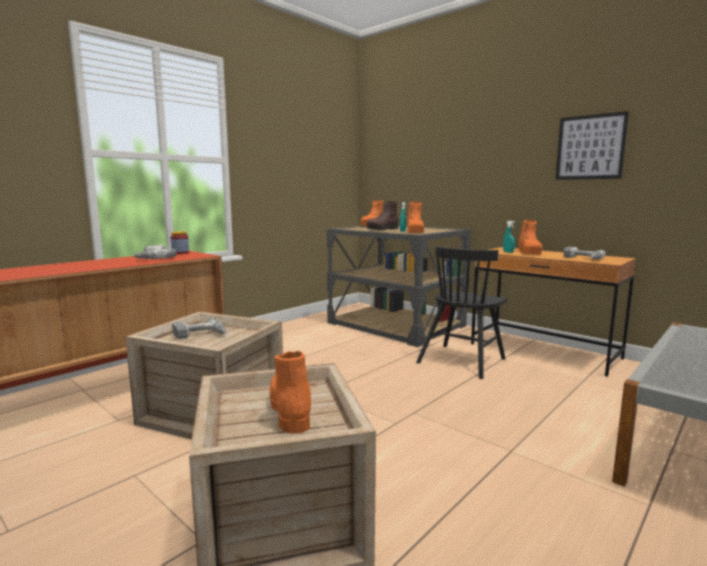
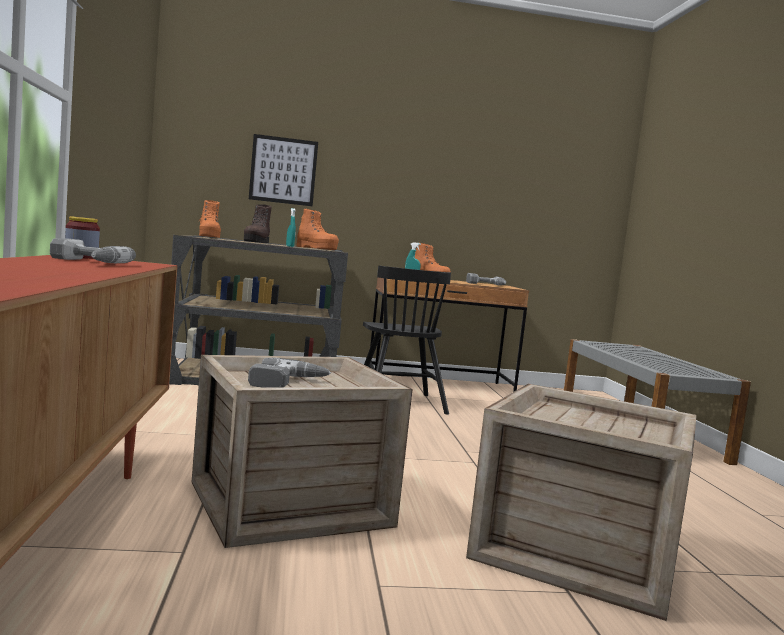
camera: 50 degrees left, 5 degrees down
orange boot [269,351,311,434] -> none
picture [555,111,629,180] -> picture moved to [249,134,318,206]

